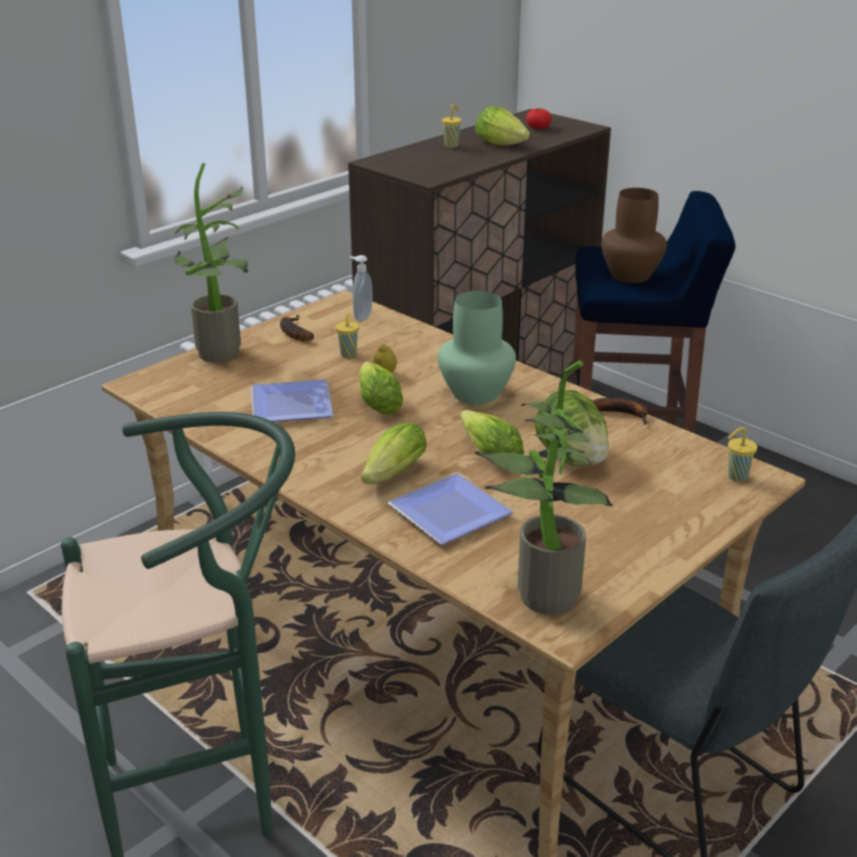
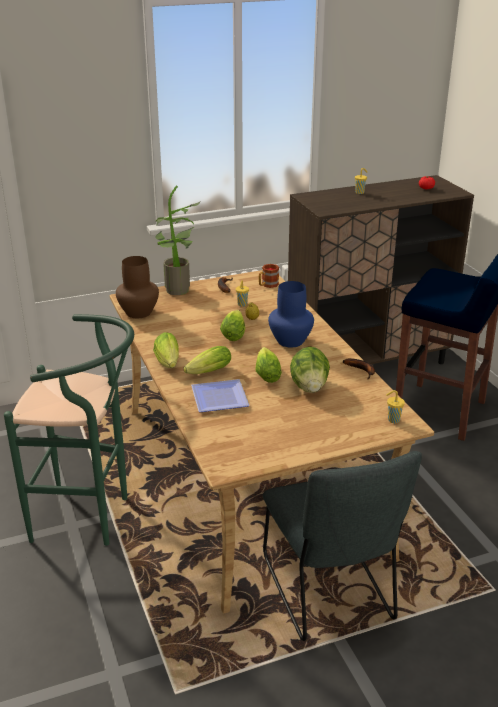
camera: 25 degrees right, 0 degrees up
plate [251,379,333,422] -> none
soap dispenser [350,255,373,321] -> mug [259,264,279,288]
green vase [438,291,516,405] -> blue vase [268,281,314,347]
potted plant [474,360,613,615] -> none
lettuce [475,106,530,145] -> lettuce moved to [153,332,179,368]
brown vase [601,188,667,283] -> brown vase moved to [116,256,159,318]

